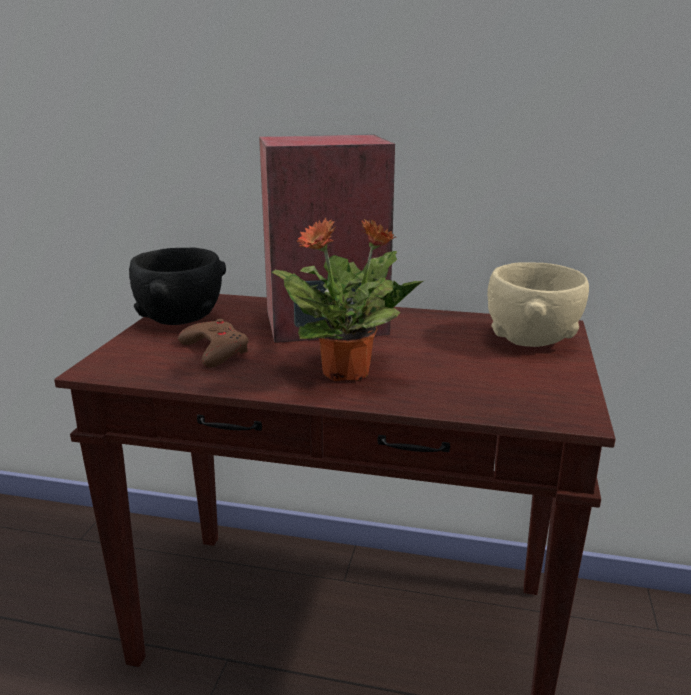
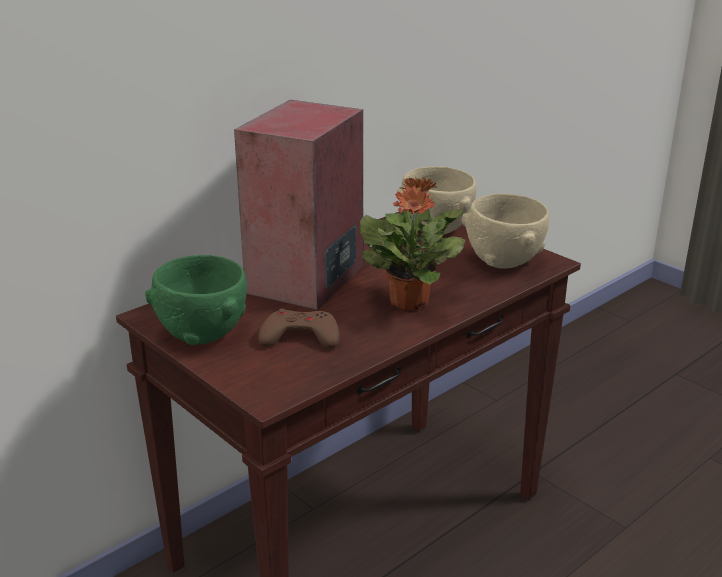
camera: 55 degrees left, 5 degrees up
black bowl [129,248,226,325] -> green bowl [145,255,247,345]
none -> beige bowl [462,194,549,269]

